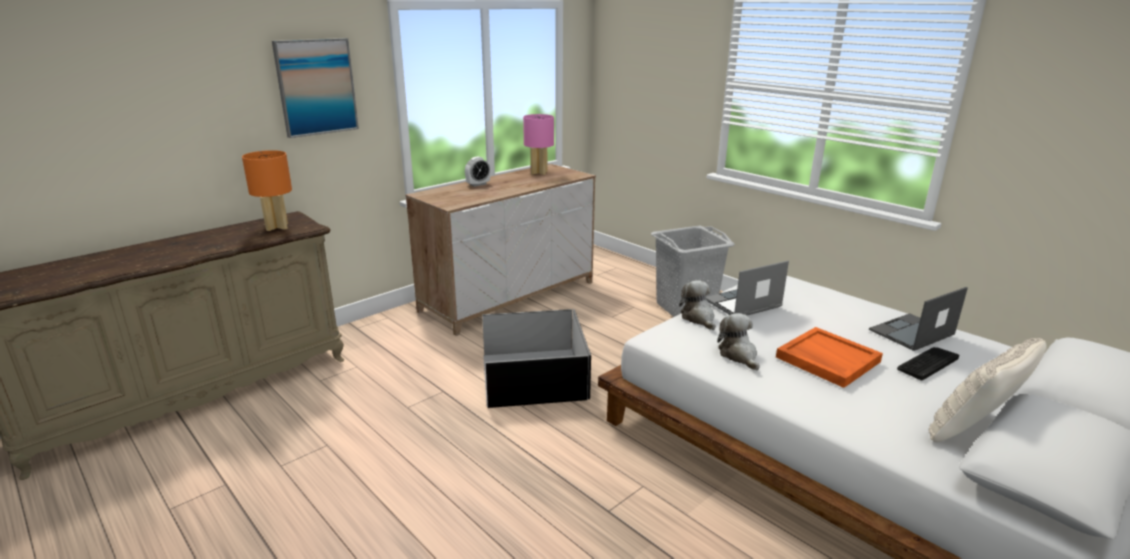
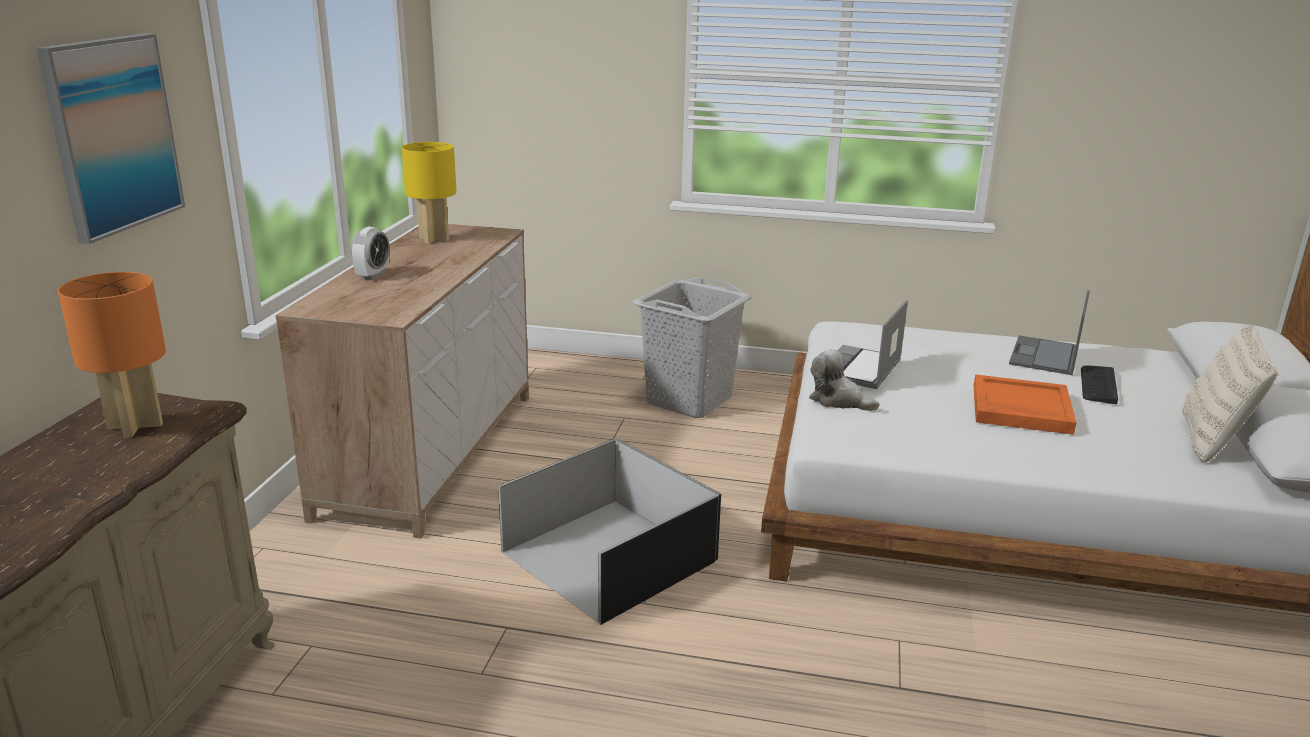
camera: 35 degrees left, 0 degrees up
pink table lamp [523,114,554,175] -> yellow table lamp [402,142,457,244]
plush toy [717,313,760,371] -> none

